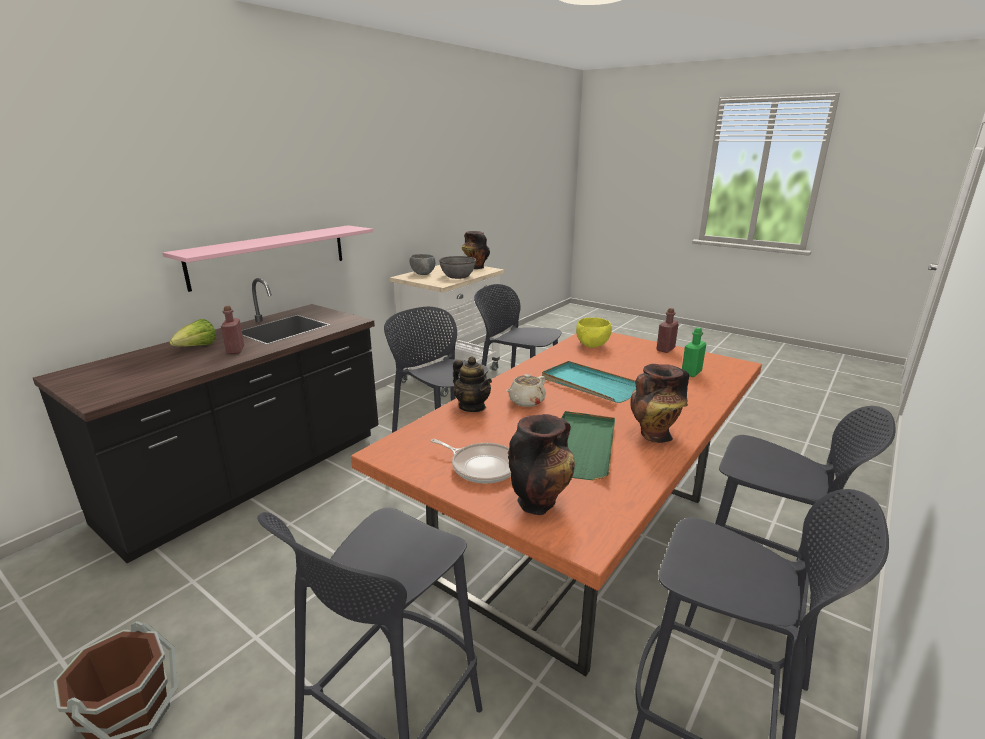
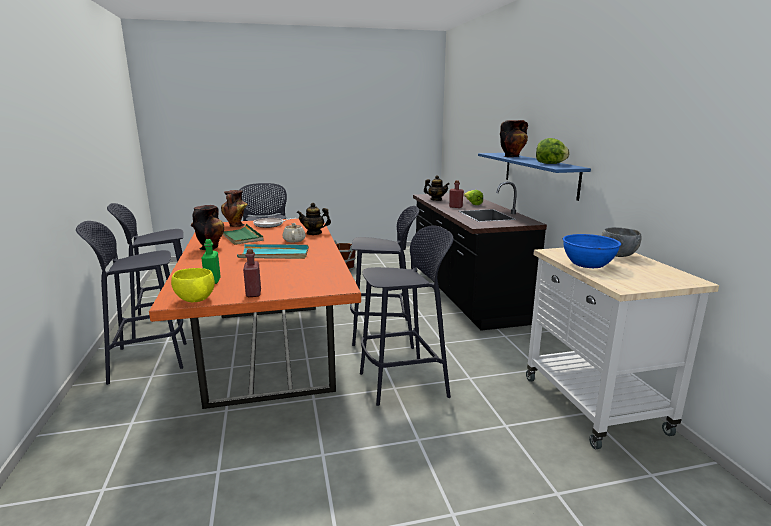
camera: 130 degrees right, 5 degrees down
pink shelf [162,225,373,292] -> blue shelf [478,153,591,201]
grey bowl [439,256,476,279] -> blue bowl [563,234,621,268]
vase [462,231,490,269] -> vase moved to [500,120,528,157]
yellow bowl [576,318,612,348] -> yellow bowl moved to [171,268,215,302]
none -> teapot [424,175,450,201]
none -> lettuce [536,138,569,164]

